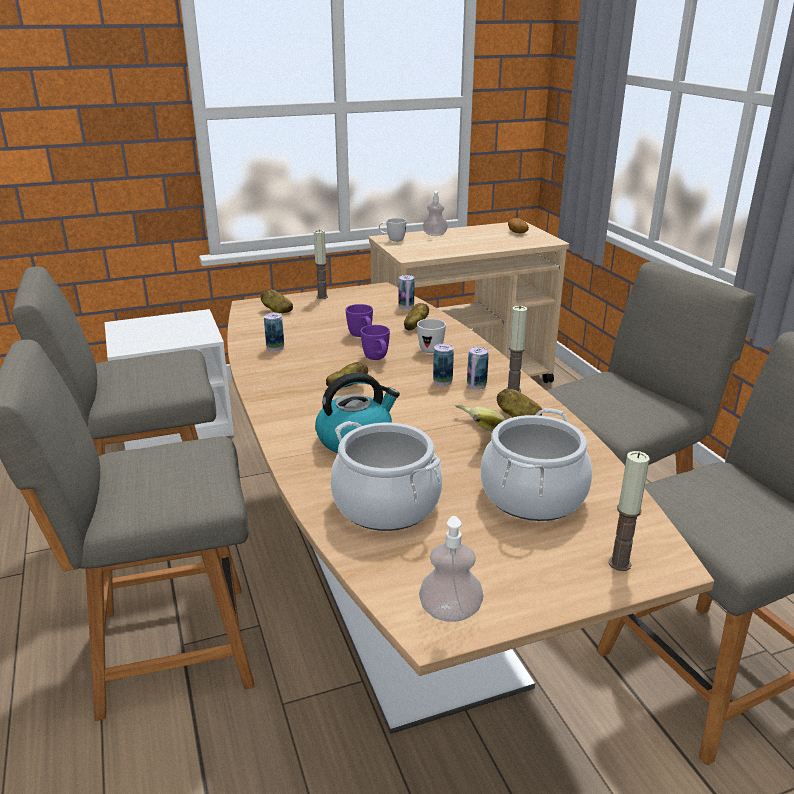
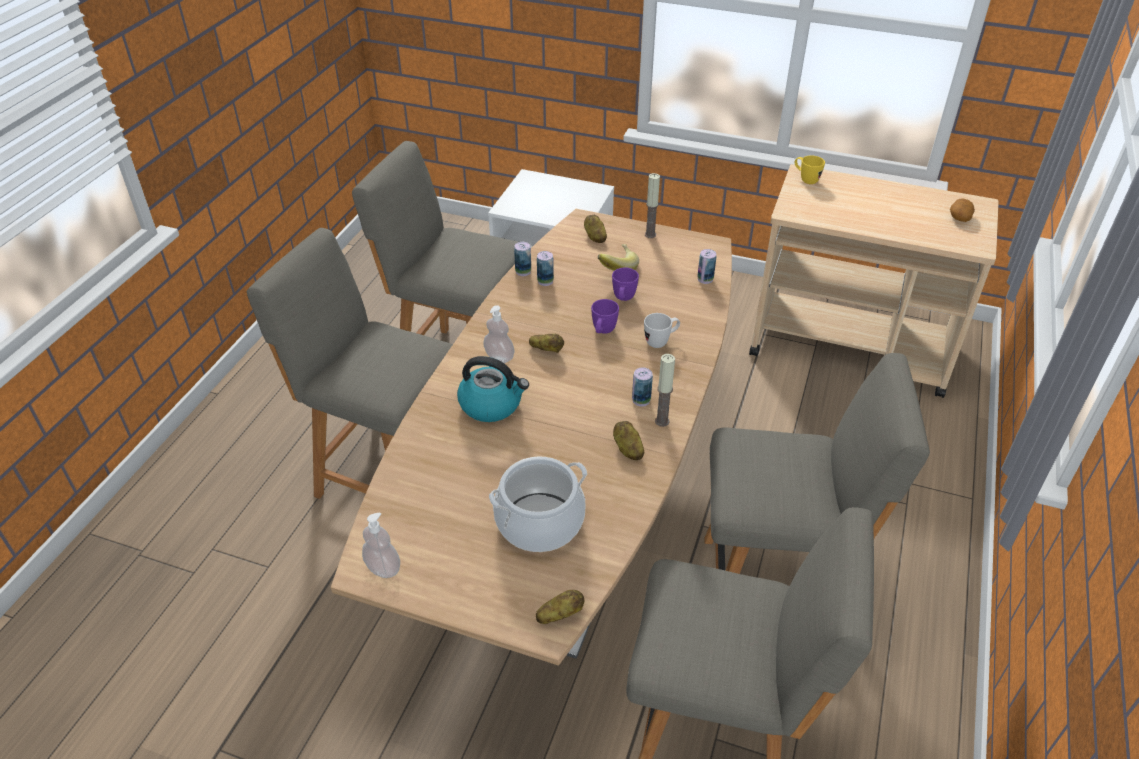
camera: 40 degrees right, 15 degrees up
cooking pot [330,421,442,531] -> none
white mug [379,218,407,242] -> yellow mug [795,156,825,184]
potato [404,303,429,330] -> potato moved to [536,590,584,624]
soap dispenser [423,191,448,236] -> soap dispenser moved to [483,305,515,363]
can [433,344,454,386] -> can moved to [514,242,531,276]
banana [455,403,505,432] -> banana moved to [597,244,639,271]
candle [609,451,650,571] -> none

